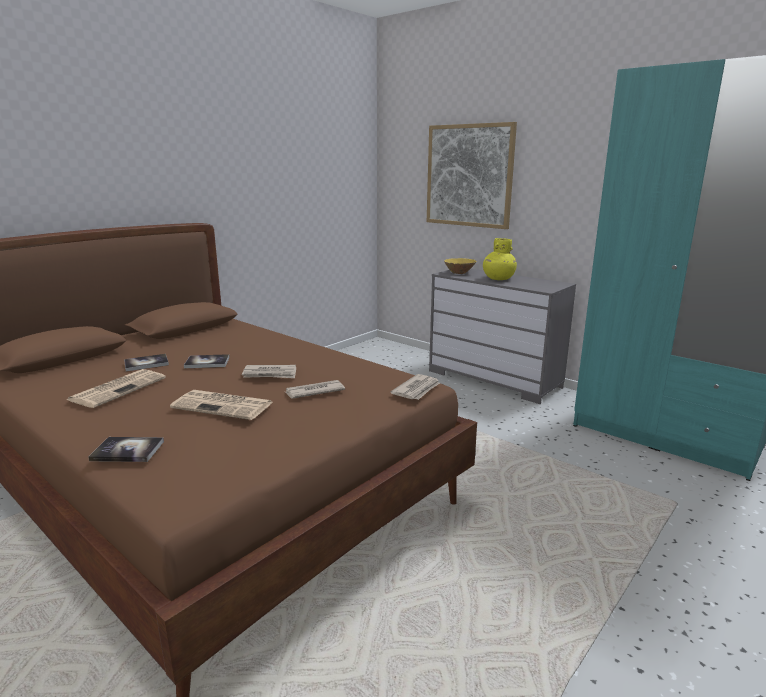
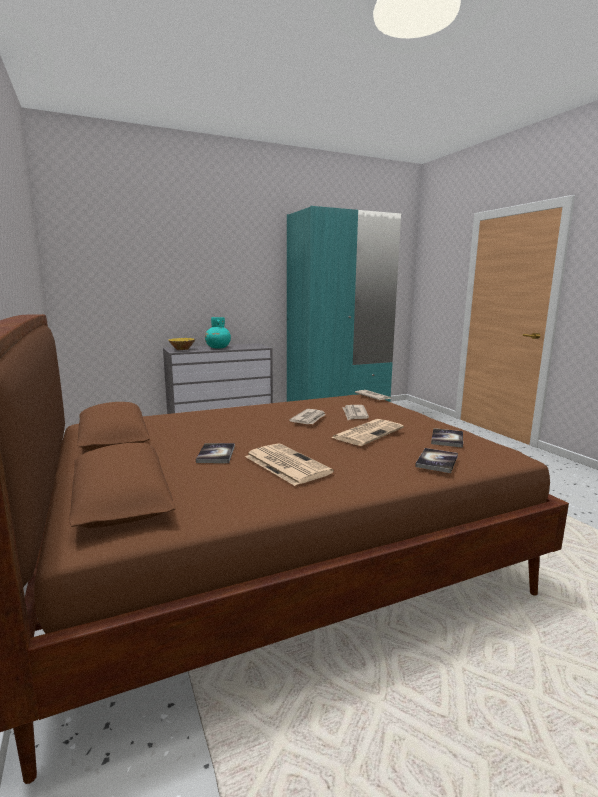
camera: 65 degrees left, 5 degrees down
book [184,354,230,368] -> book moved to [431,428,463,448]
picture [427,122,517,229] -> none
yellow vase [483,238,517,280] -> turquoise vase [205,317,231,348]

